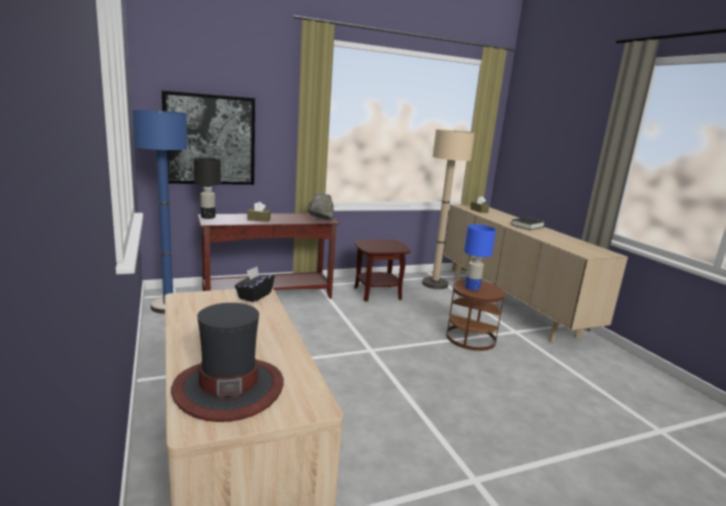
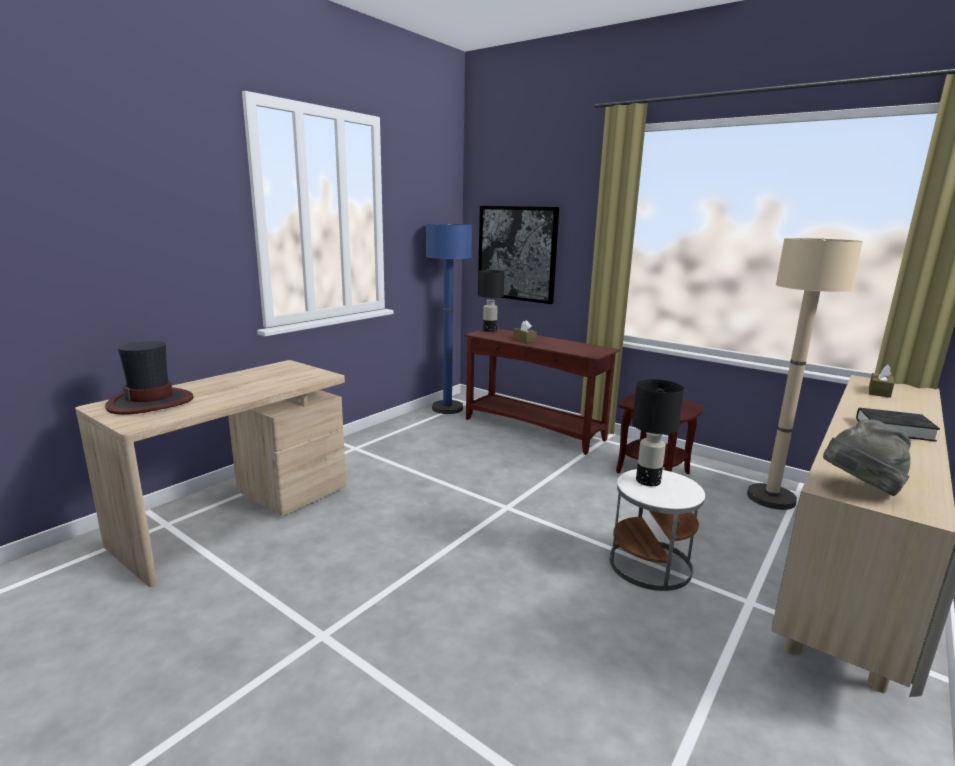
camera: 60 degrees right, 0 degrees up
black tissue box [235,267,275,302] -> none
grey hat [308,193,334,219] -> grey hat moved to [823,419,911,496]
brown side table [446,280,505,351] -> white side table [610,469,705,591]
blue table lamp [464,224,496,291] -> black table lamp [632,379,684,486]

